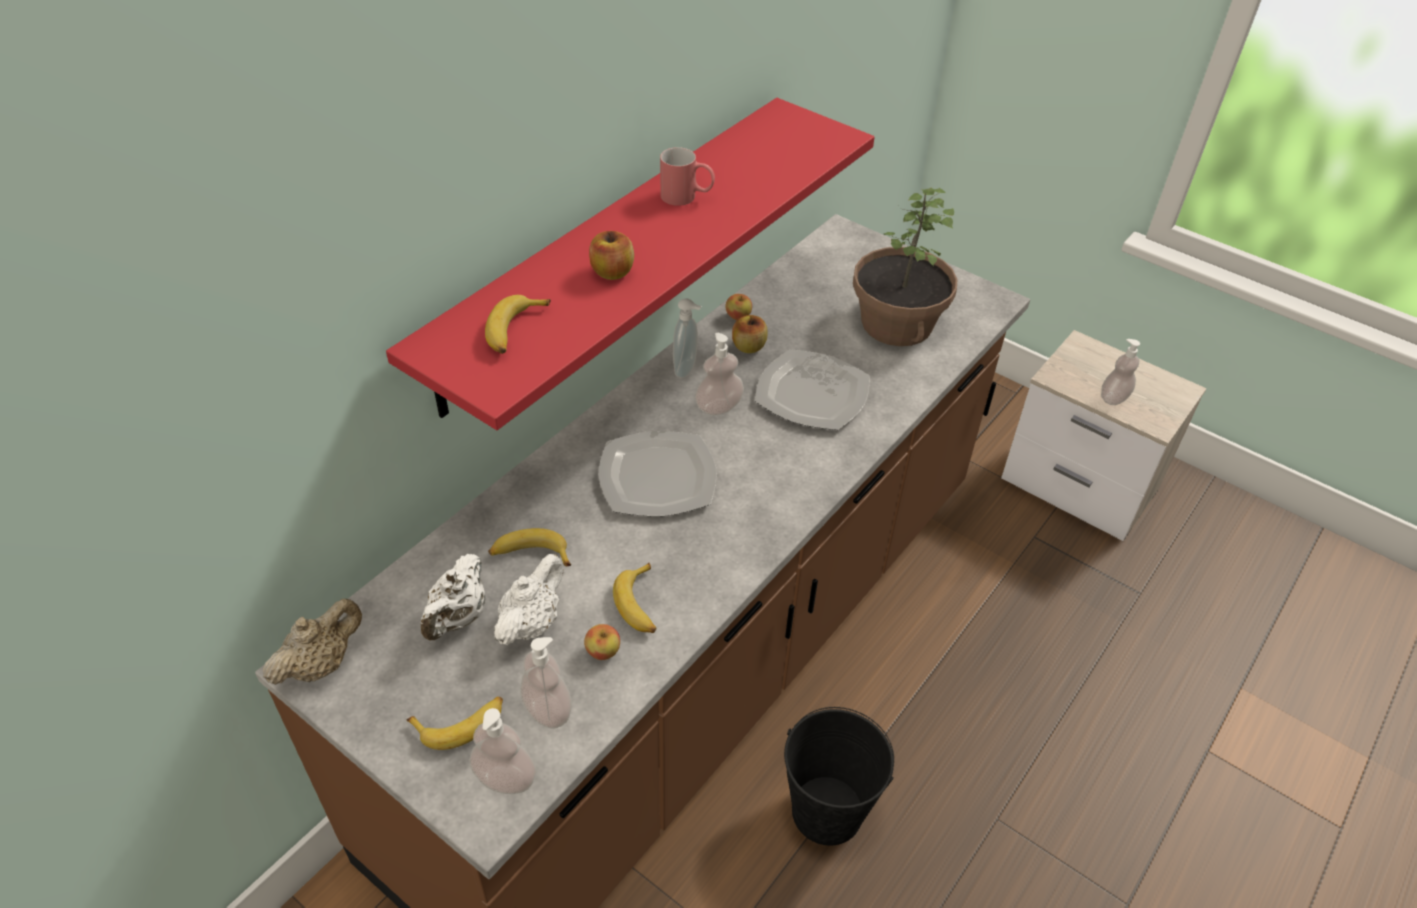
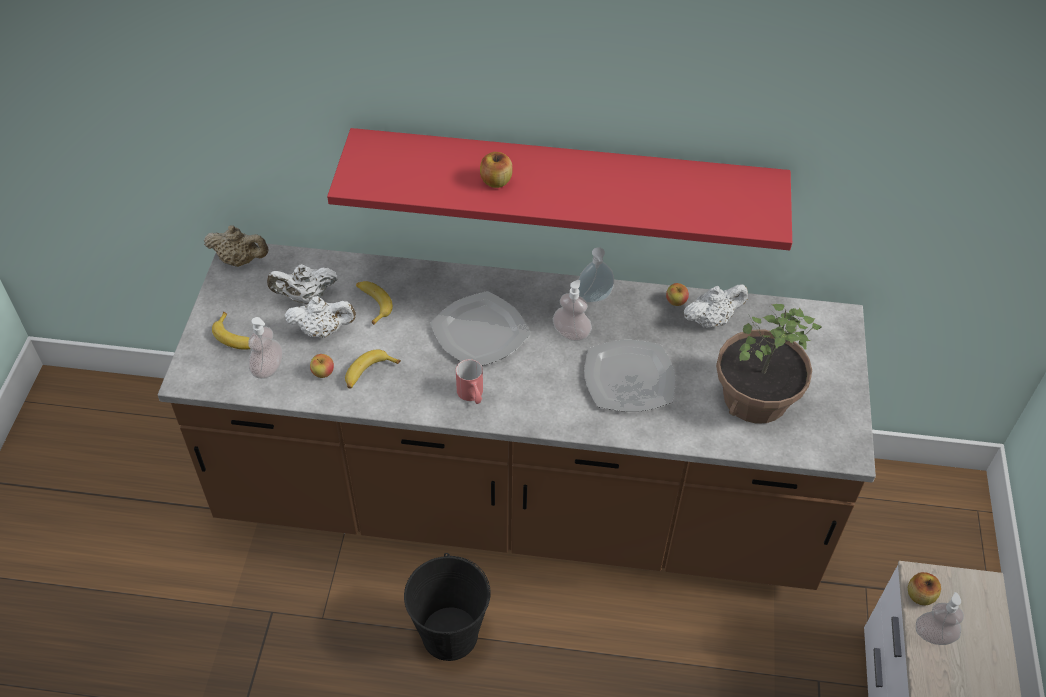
camera: 60 degrees right, 5 degrees up
soap dispenser [469,708,537,794] -> none
banana [485,295,551,354] -> none
red mug [660,147,715,206] -> red mug moved to [456,359,483,404]
apple [732,315,767,353] -> apple moved to [908,572,941,605]
none -> white teapot [683,284,748,328]

